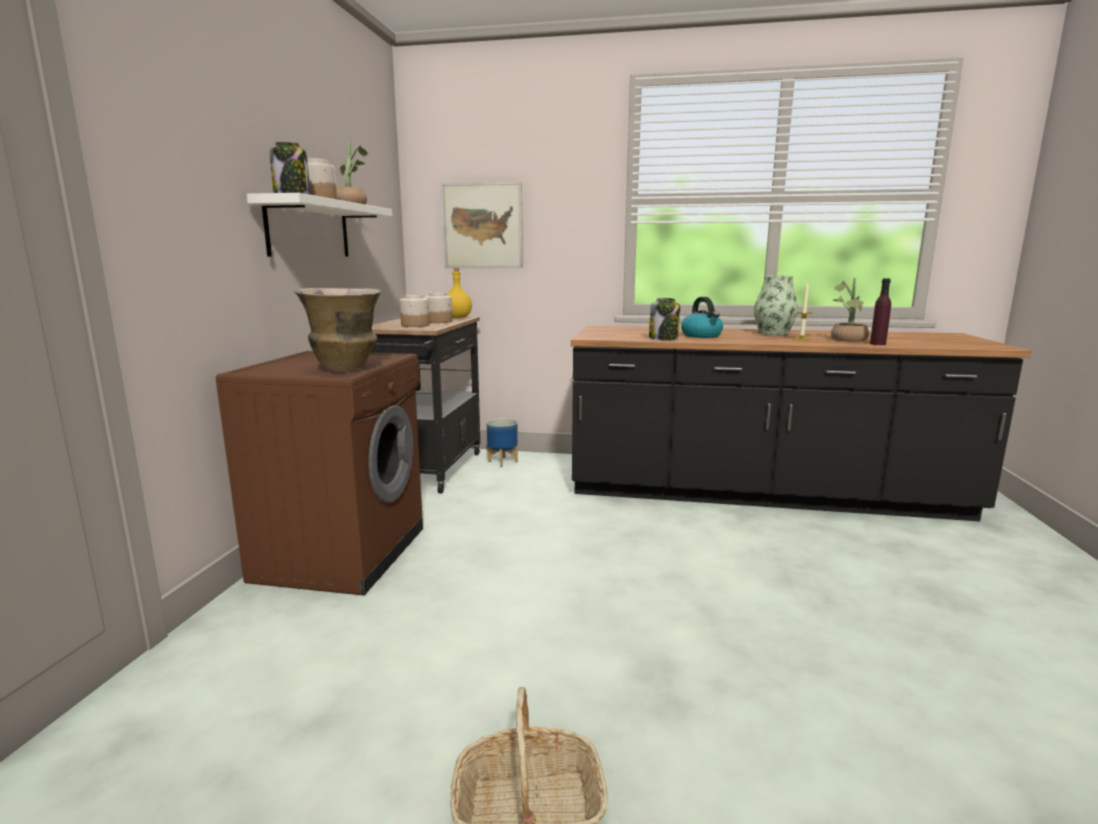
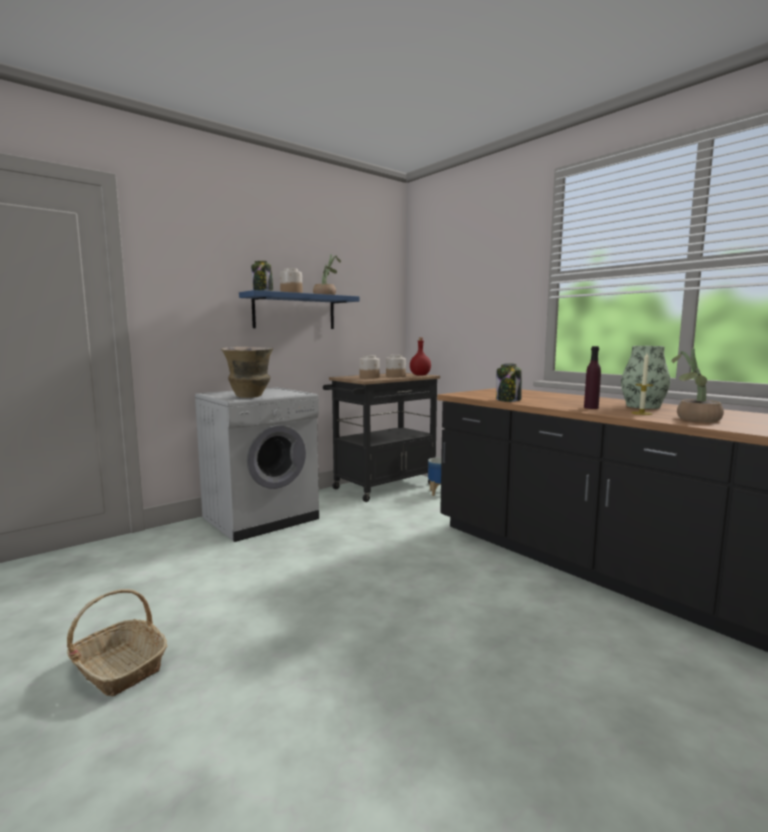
camera: 40 degrees right, 5 degrees down
brown washing machine [216,351,423,596] -> white washing machine [195,387,319,542]
white shelf [247,193,392,257] -> blue shelf [239,290,360,329]
picture [441,182,523,268] -> none
yellow bottle [447,268,472,318] -> red bottle [410,338,431,376]
kettle [681,297,723,338] -> none
purple bottle [870,278,891,345] -> purple bottle moved to [584,346,601,409]

